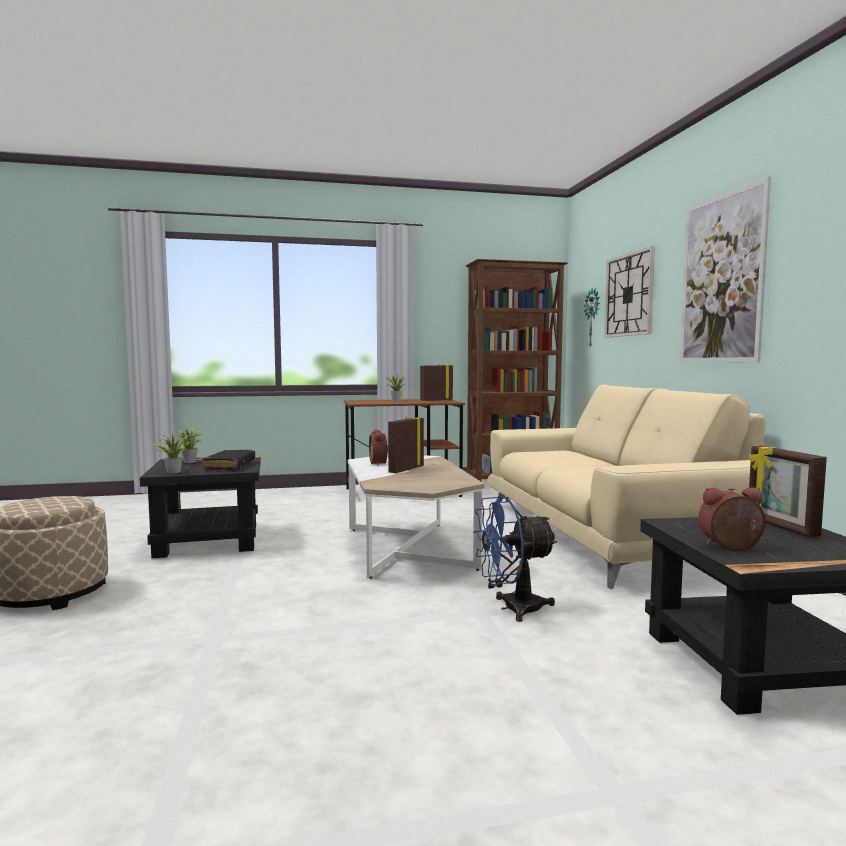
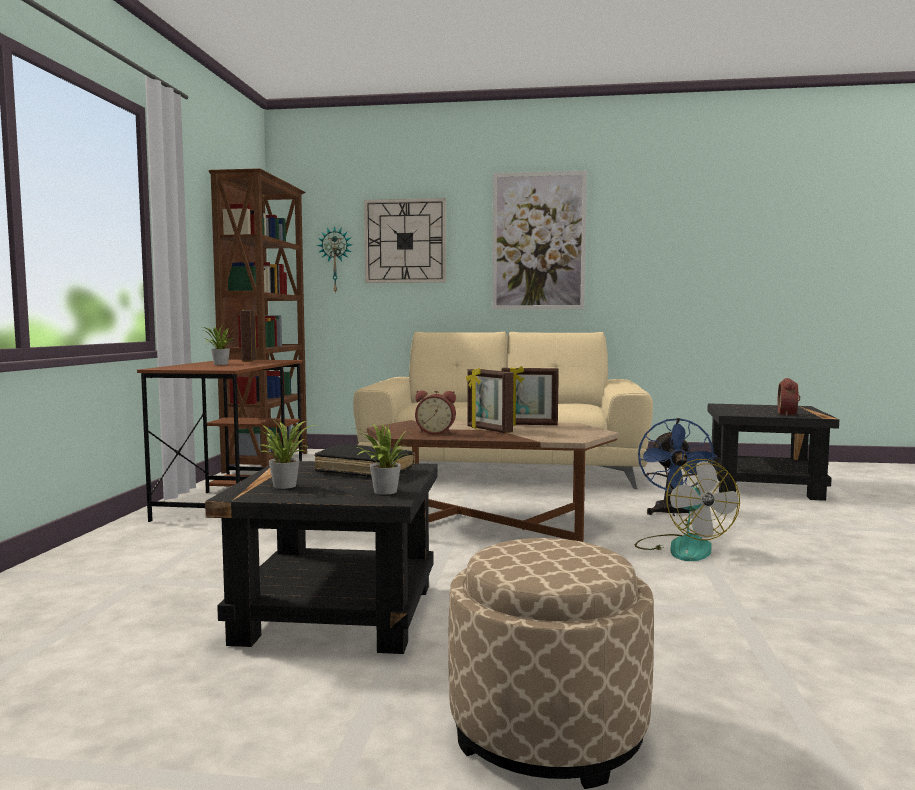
camera: 70 degrees left, 0 degrees up
white coffee table [348,454,484,579] -> brown coffee table [367,420,619,542]
picture frame [749,446,827,538] -> picture frame moved to [502,366,559,425]
none -> fan [635,459,740,561]

